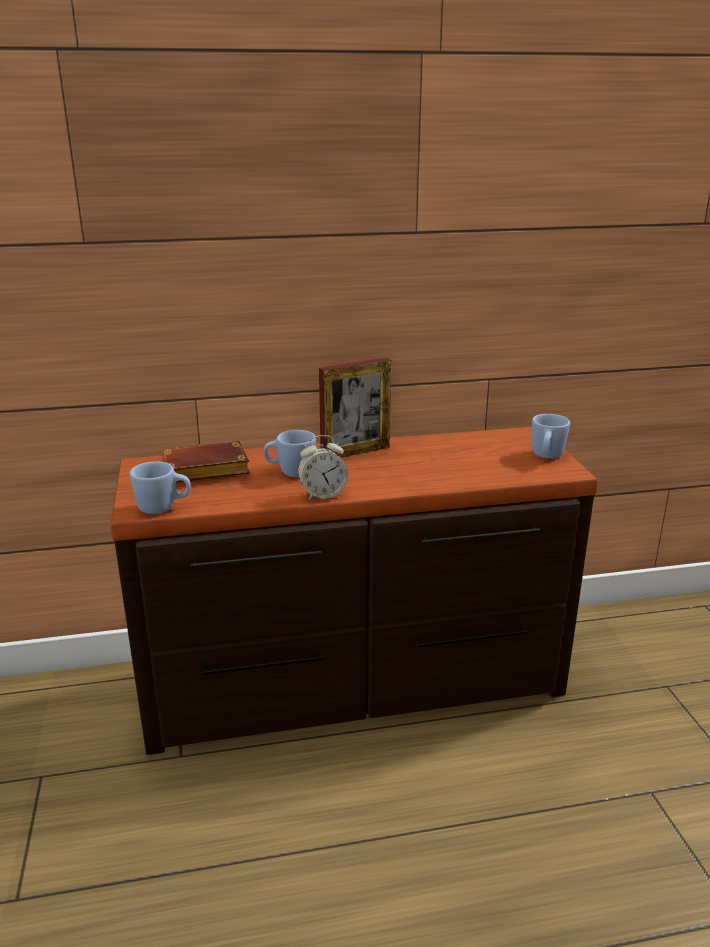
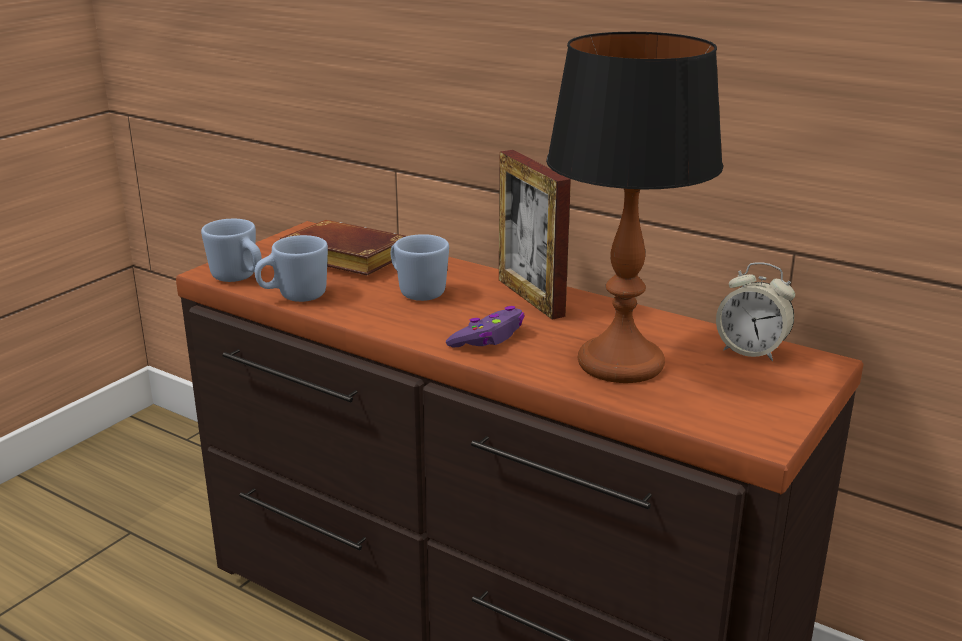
camera: 45 degrees right, 0 degrees up
alarm clock [298,435,348,500] -> alarm clock moved to [716,262,795,361]
picture frame [319,357,391,458] -> picture frame turned 45 degrees clockwise [499,150,571,320]
blue mug [532,414,570,459] -> blue mug moved to [255,235,328,302]
none -> purple game controller [446,306,525,347]
none -> table lamp [546,32,723,383]

